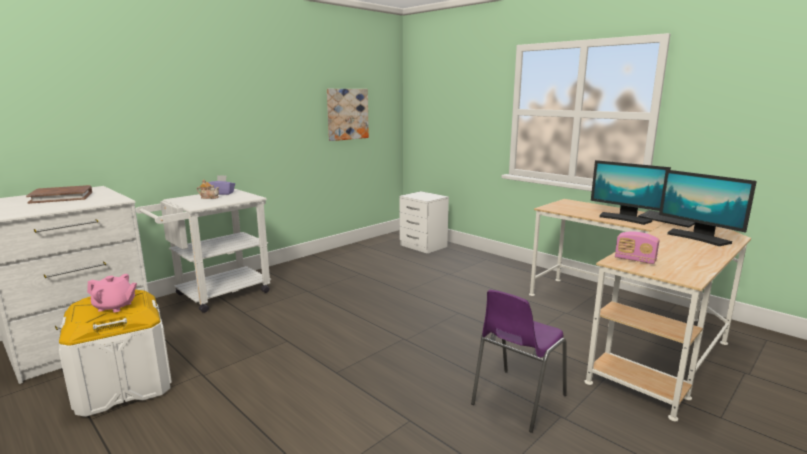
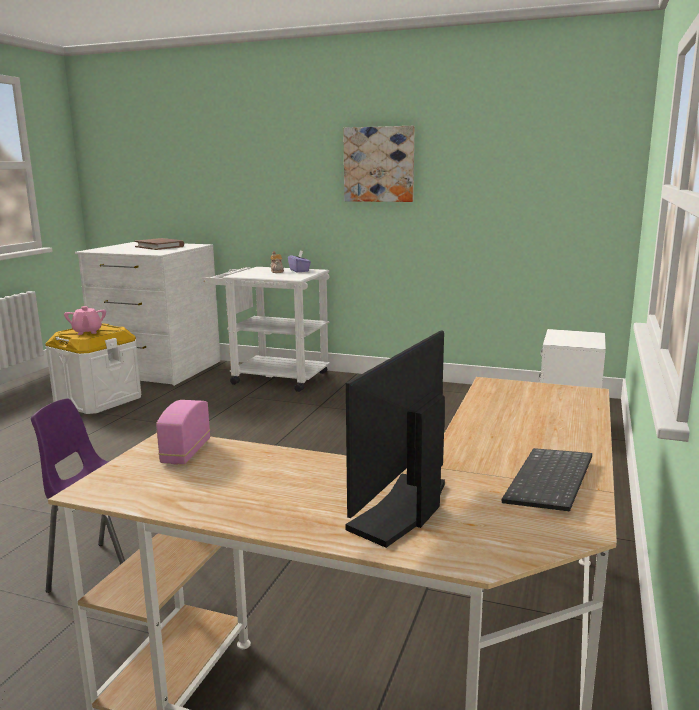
camera: 65 degrees right, 0 degrees up
picture [327,89,369,141] -> picture moved to [343,126,415,202]
monitor [591,160,671,225] -> none

